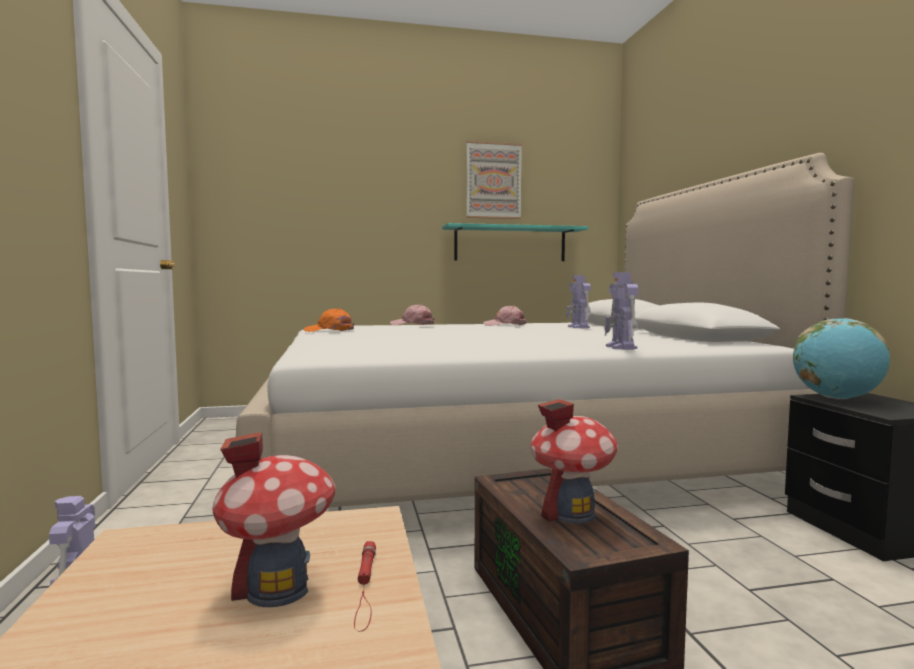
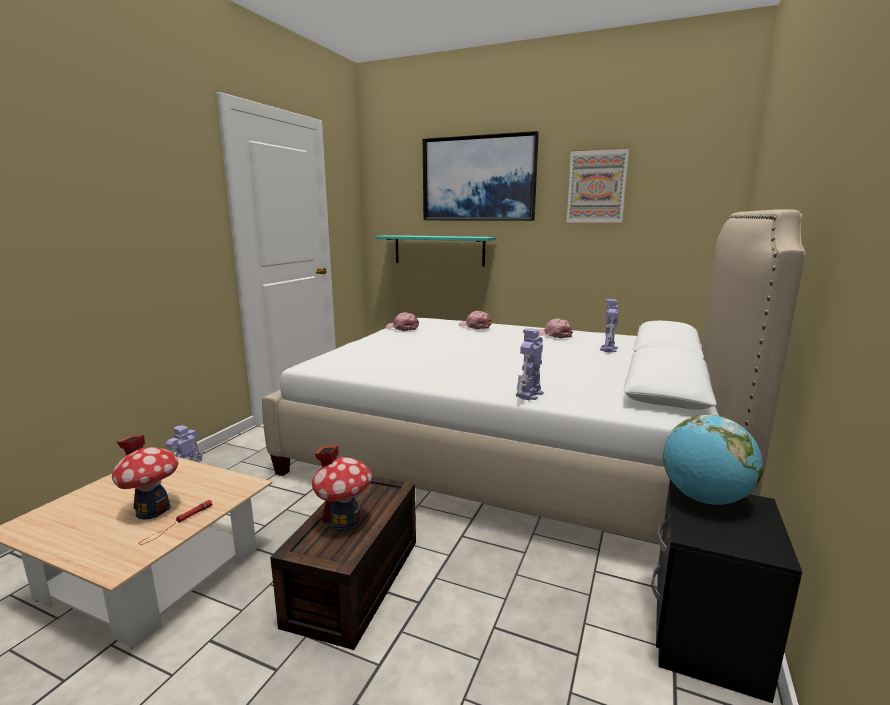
camera: 35 degrees right, 10 degrees up
orange cap [304,308,354,332] -> pink cap [386,312,419,331]
turquoise shelf [442,223,588,261] -> turquoise shelf moved to [375,235,496,266]
none -> picture [423,131,539,221]

